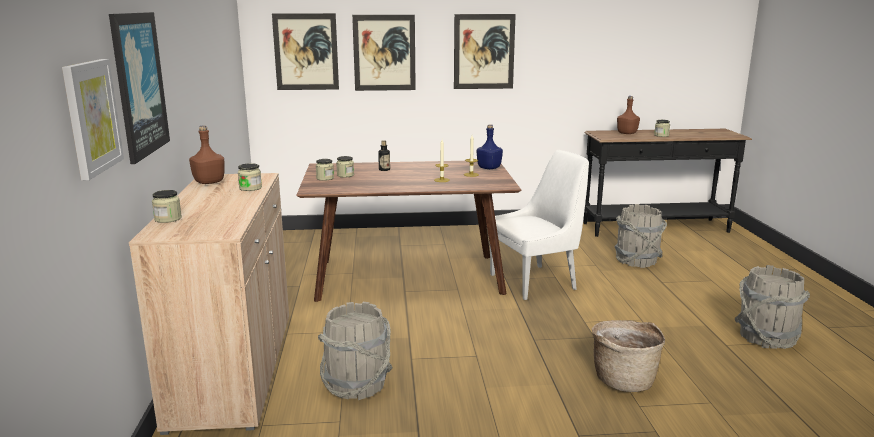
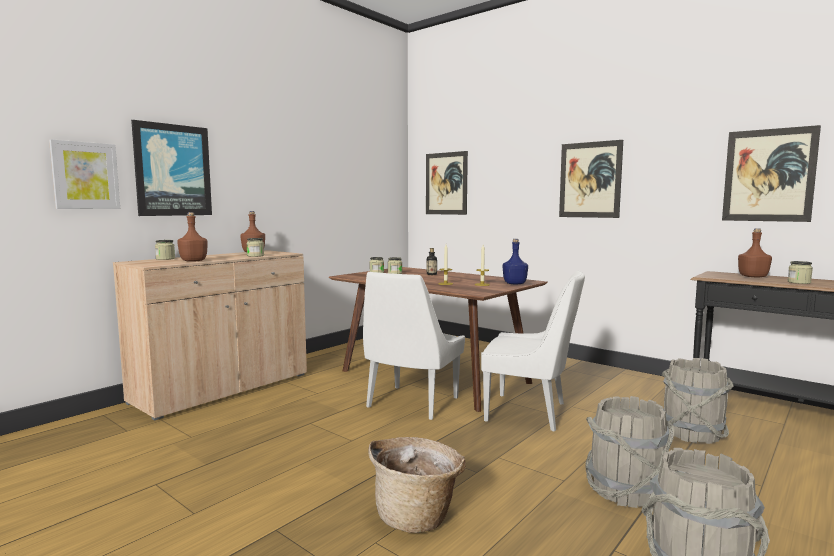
camera: 45 degrees right, 10 degrees down
grey bucket [318,302,392,400] -> grey bucket moved to [585,396,674,508]
picture [352,15,416,91] -> picture moved to [722,125,821,222]
none -> brown bottle [177,212,208,262]
none -> white chair [363,272,465,420]

